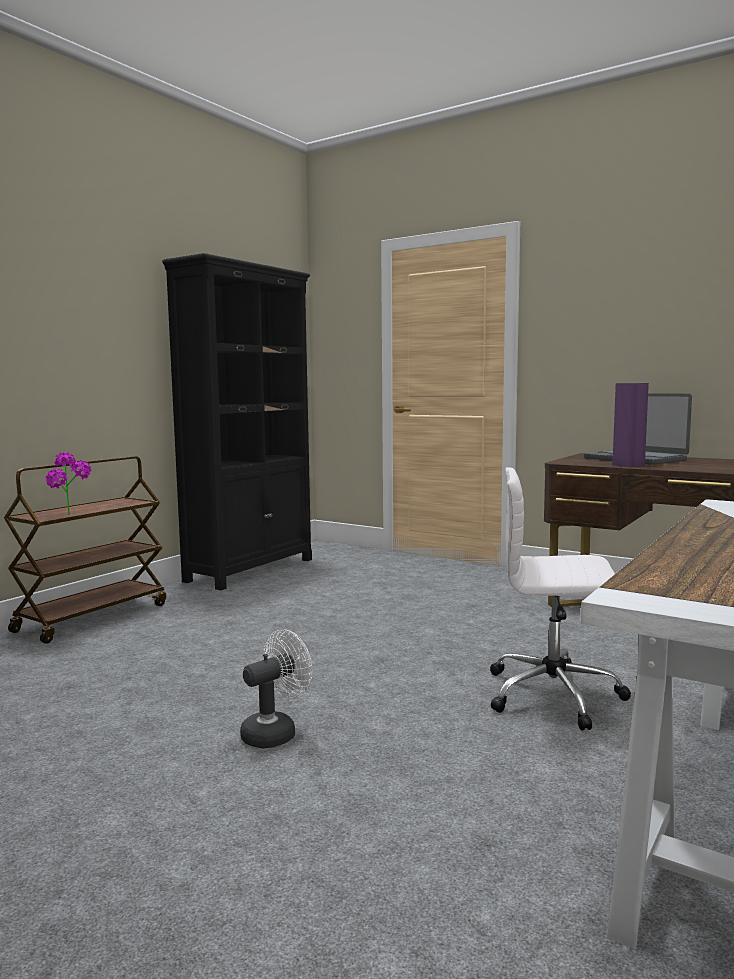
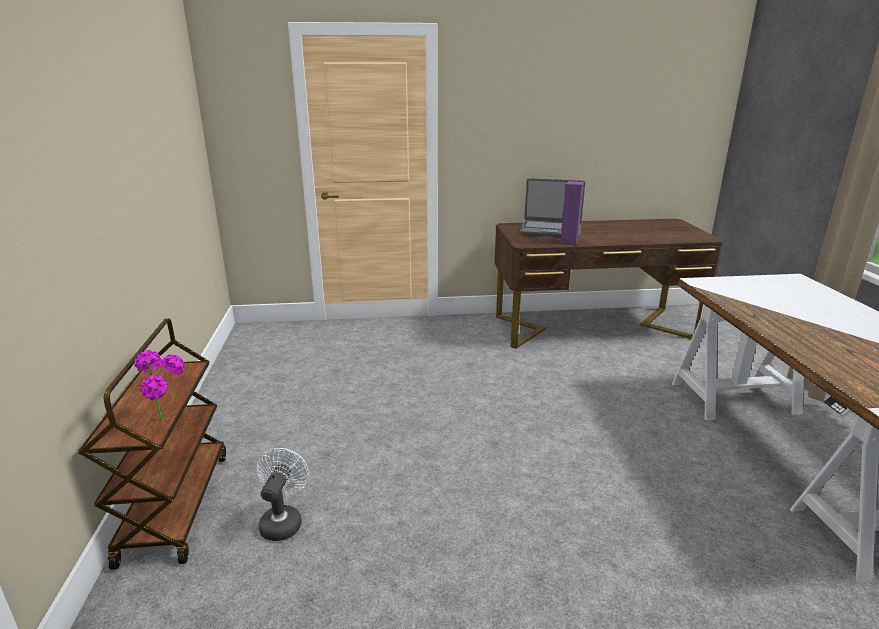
camera: 40 degrees left, 15 degrees up
black bookcase [162,253,312,590] -> none
white fan [240,629,313,748] -> white fan moved to [256,448,309,541]
white office chair [490,467,631,731] -> none

